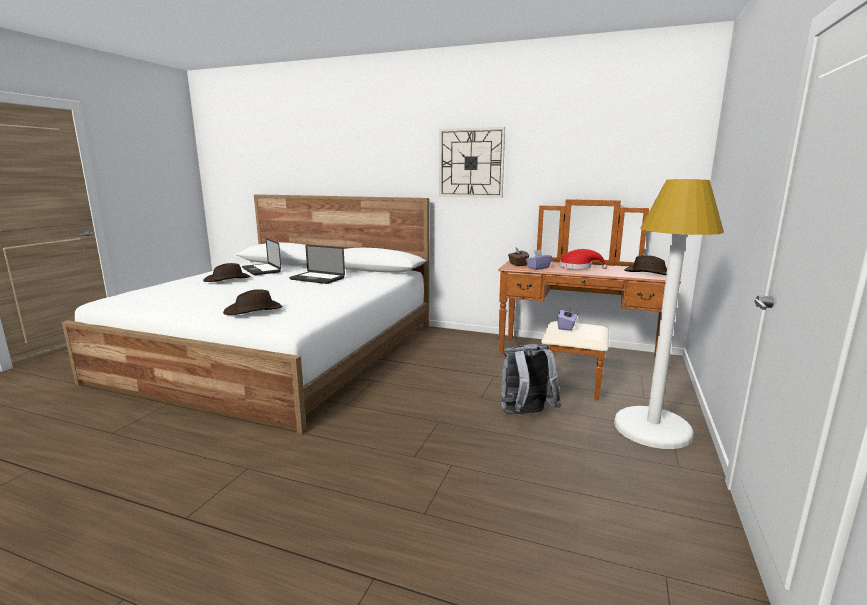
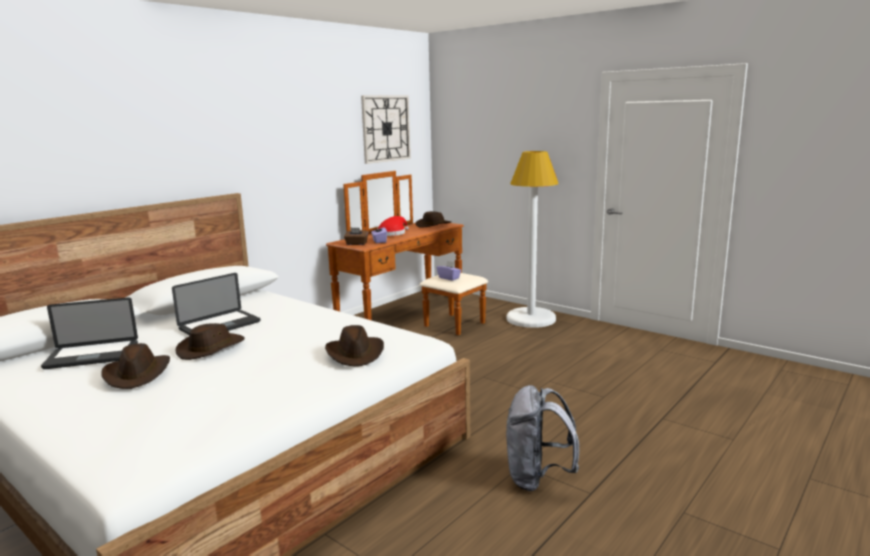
camera: 70 degrees left, 0 degrees up
wall clock [439,127,505,198] -> wall clock moved to [361,96,411,164]
grey backpack [501,344,561,414] -> grey backpack moved to [506,385,579,491]
none -> brown hat [175,323,245,360]

